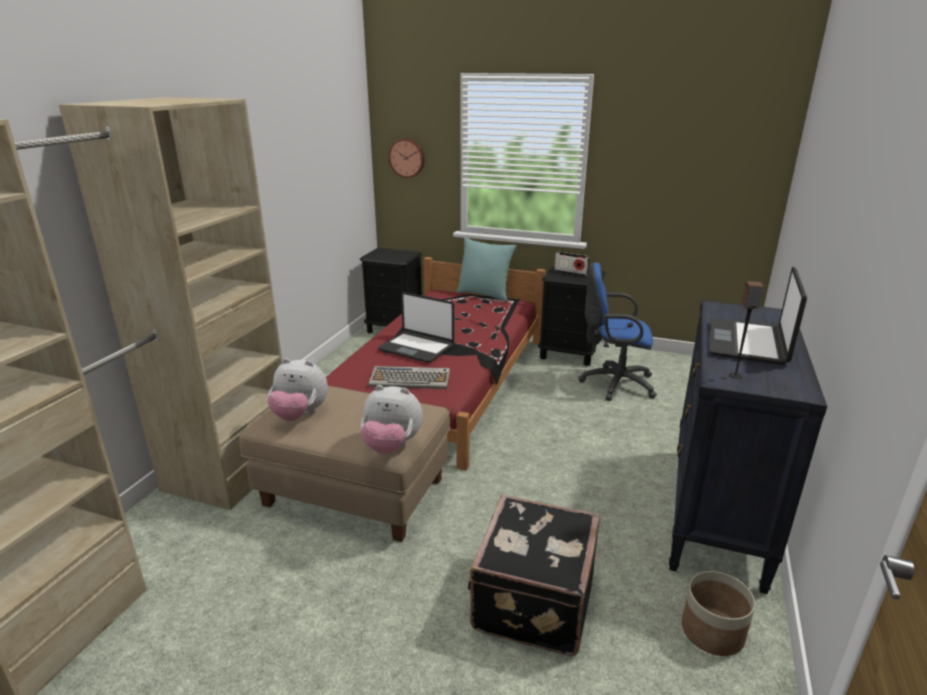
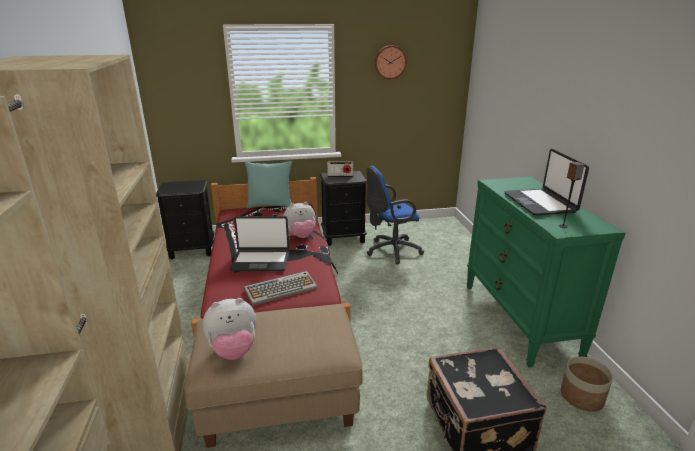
camera: 30 degrees left, 0 degrees up
plush toy [360,385,423,454] -> plush toy moved to [283,202,316,238]
wall clock [388,138,425,178] -> wall clock moved to [375,45,406,79]
black dresser [669,300,827,594] -> green dresser [466,176,625,367]

